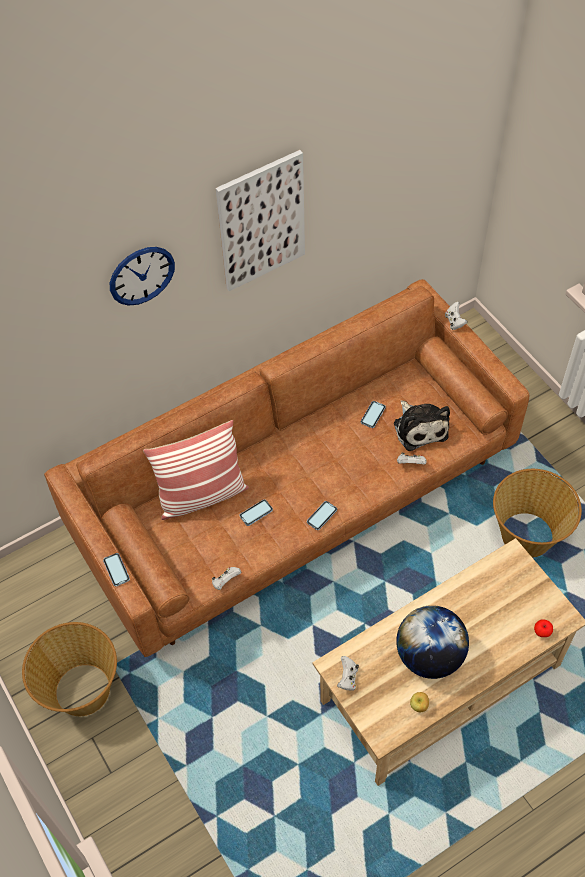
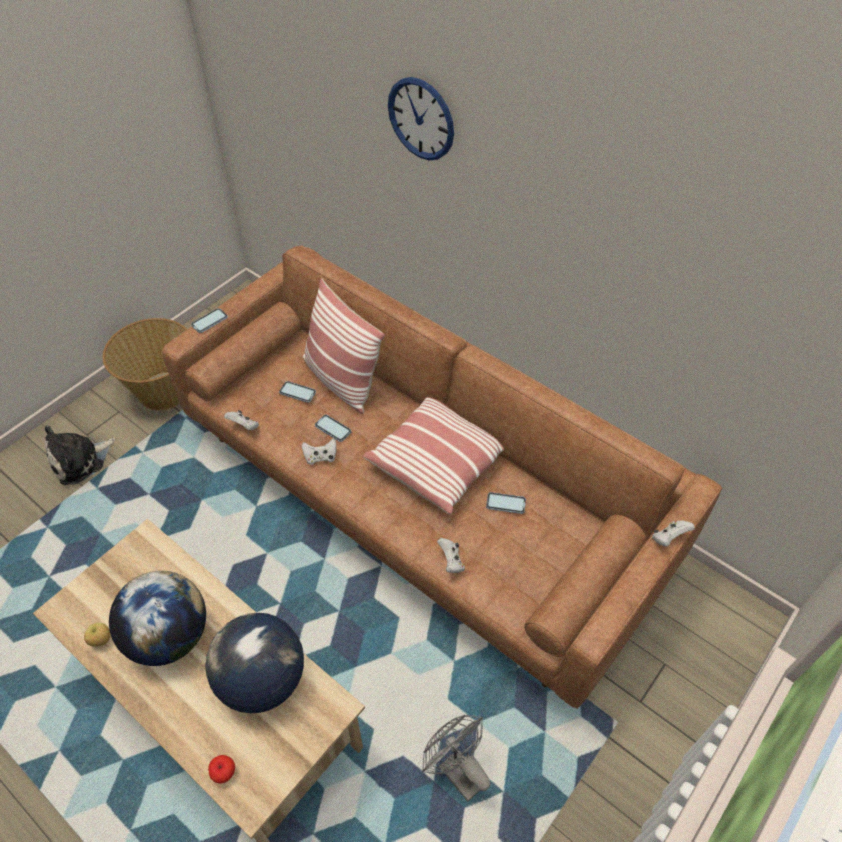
camera: 70 degrees right, 5 degrees down
picture [216,150,305,291] -> none
phone [307,501,337,530] -> phone moved to [279,381,316,403]
white game controller [337,656,359,691] -> white game controller moved to [302,438,336,465]
plush toy [394,400,450,451] -> plush toy moved to [45,425,115,485]
basket [493,469,582,558] -> grey fan [422,715,491,802]
none -> globe [205,613,304,713]
none -> pillow [363,397,504,514]

